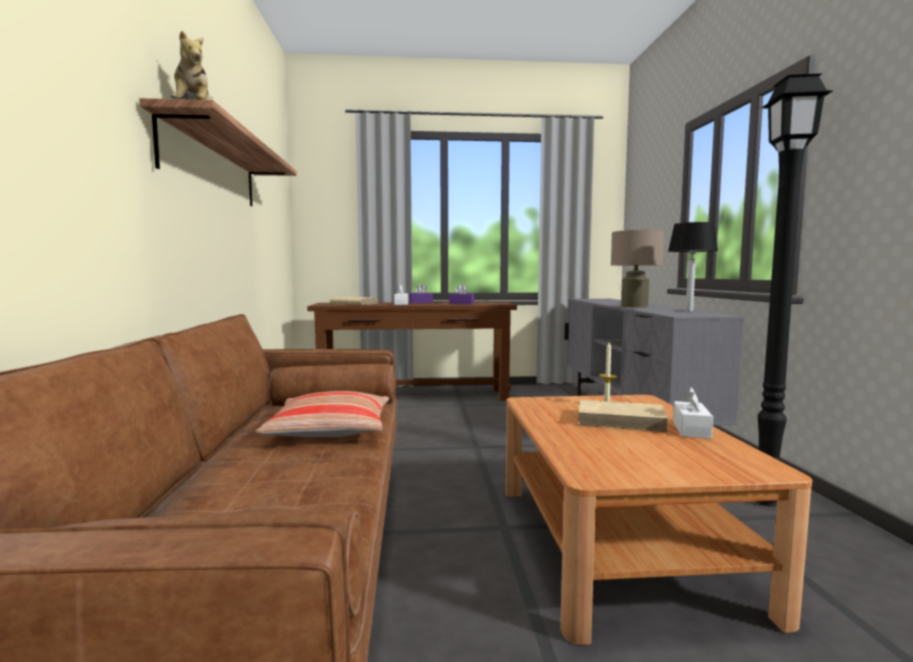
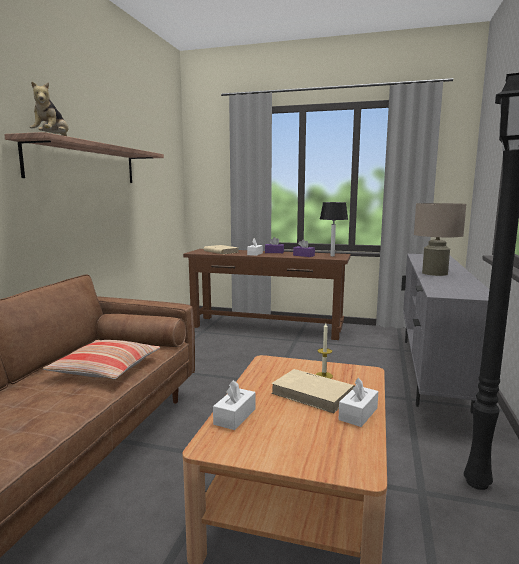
camera: 20 degrees right, 5 degrees up
table lamp [668,222,718,311] -> table lamp moved to [320,202,348,256]
none -> white tissue box [213,380,255,430]

